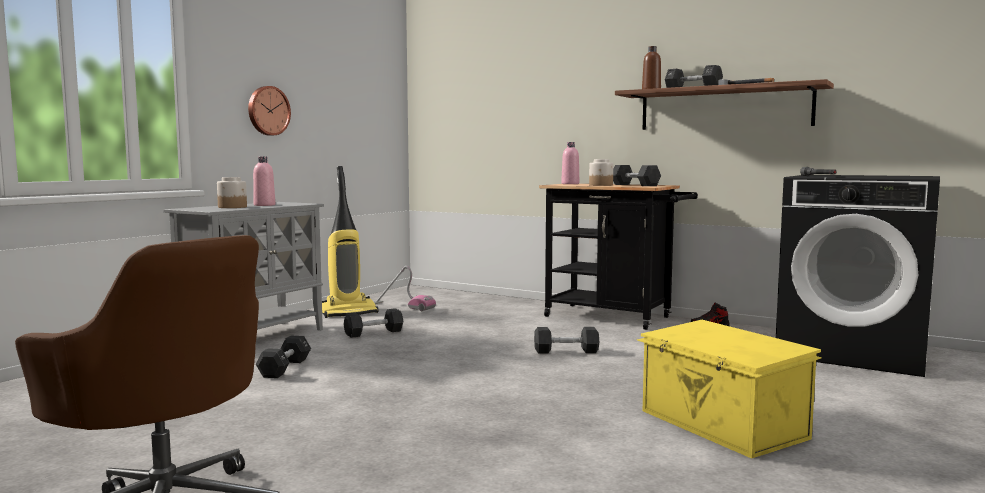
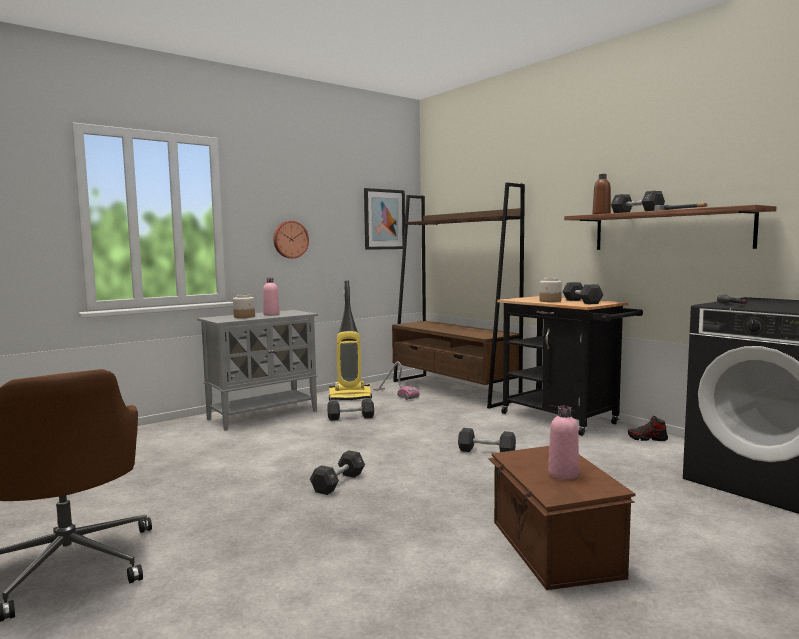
camera: 20 degrees right, 0 degrees up
black dumbbell [256,336,311,378] -> black dumbbell moved to [310,450,365,495]
pink bottle [561,142,579,184] -> pink bottle moved to [548,406,579,479]
yellow storage box [637,320,822,459] -> brown storage box [488,446,635,590]
none -> picture [364,188,405,250]
none -> brown bookcase [392,183,525,409]

